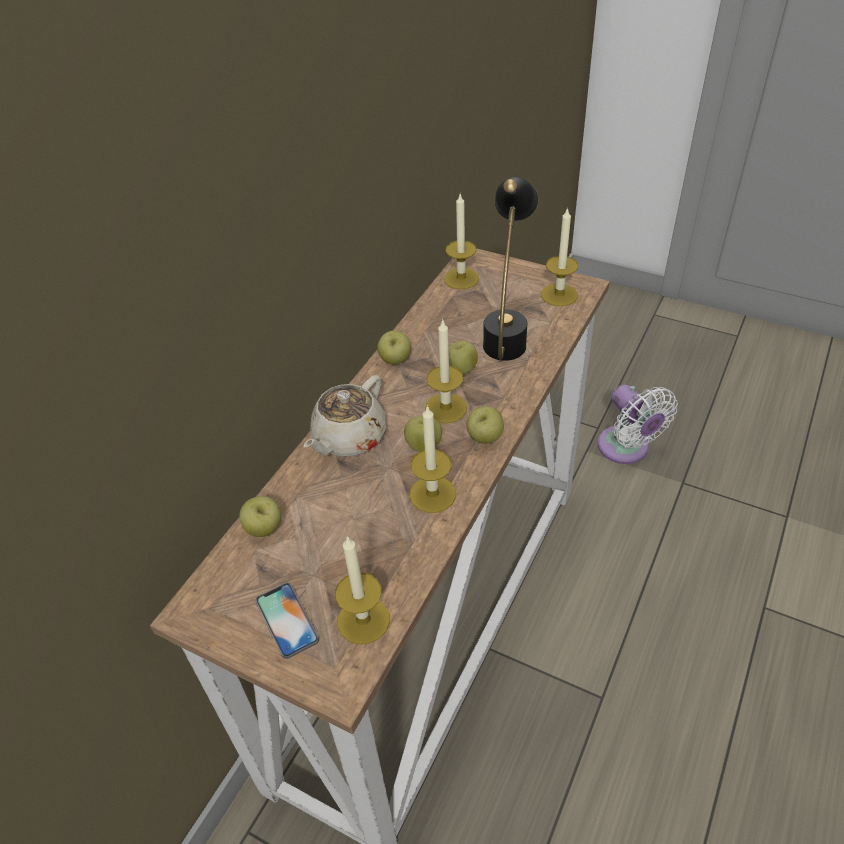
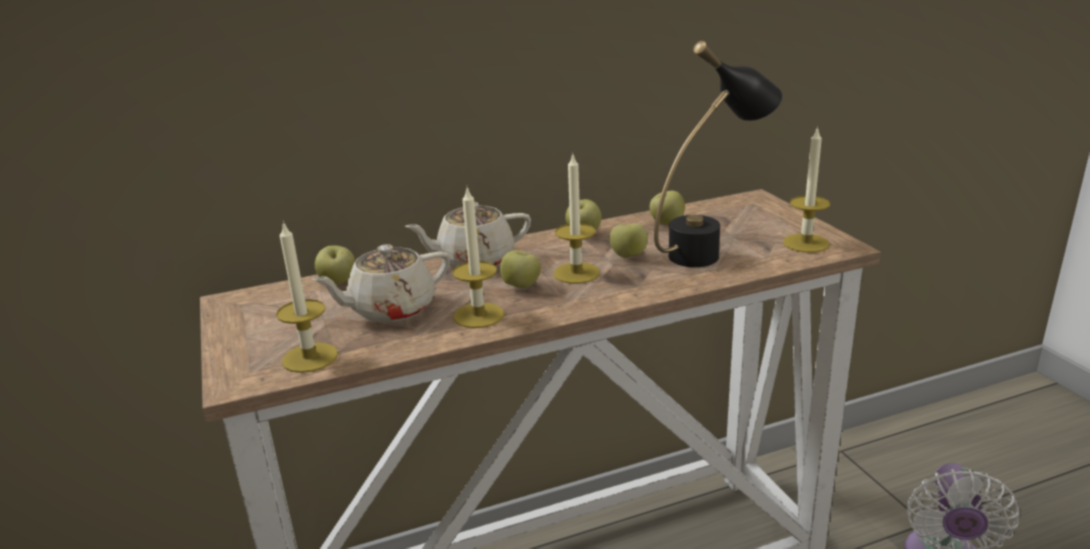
camera: 40 degrees right, 20 degrees down
phone [256,583,319,659] -> none
candle [444,194,479,289] -> none
apple [466,406,504,444] -> apple moved to [650,191,685,225]
none -> beige teapot [312,244,450,323]

